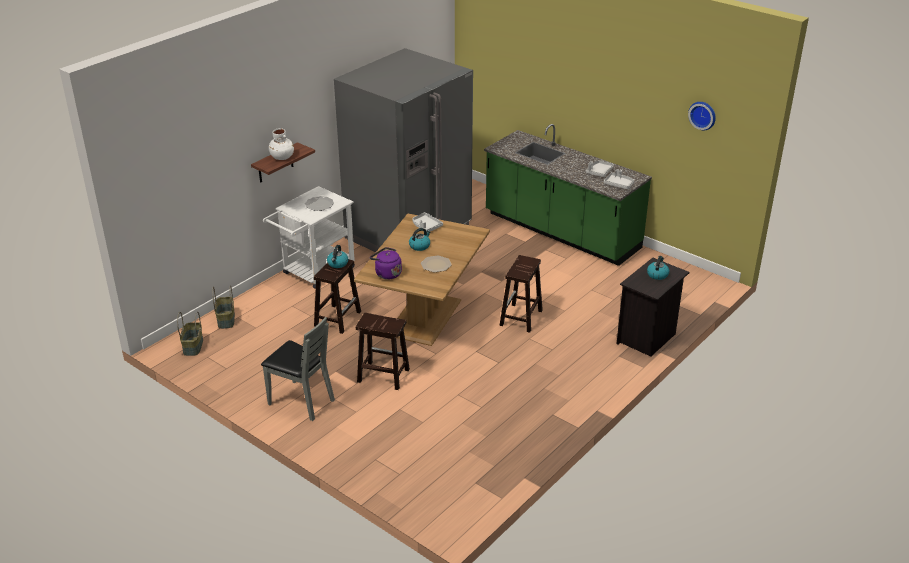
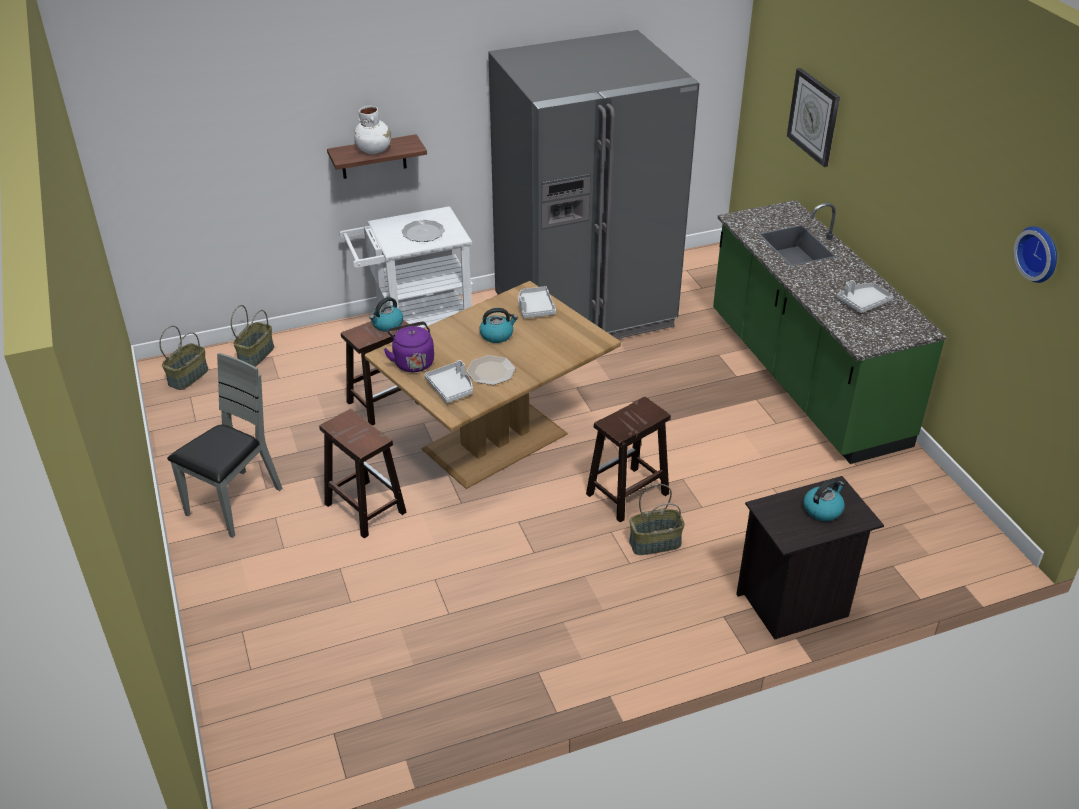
camera: 30 degrees right, 5 degrees up
grey chair [261,317,335,421] -> grey chair turned 120 degrees counterclockwise [167,353,283,538]
grey tray [604,169,635,189] -> grey tray moved to [425,360,473,403]
none -> basket [629,484,685,555]
none -> wall clock [787,68,840,167]

